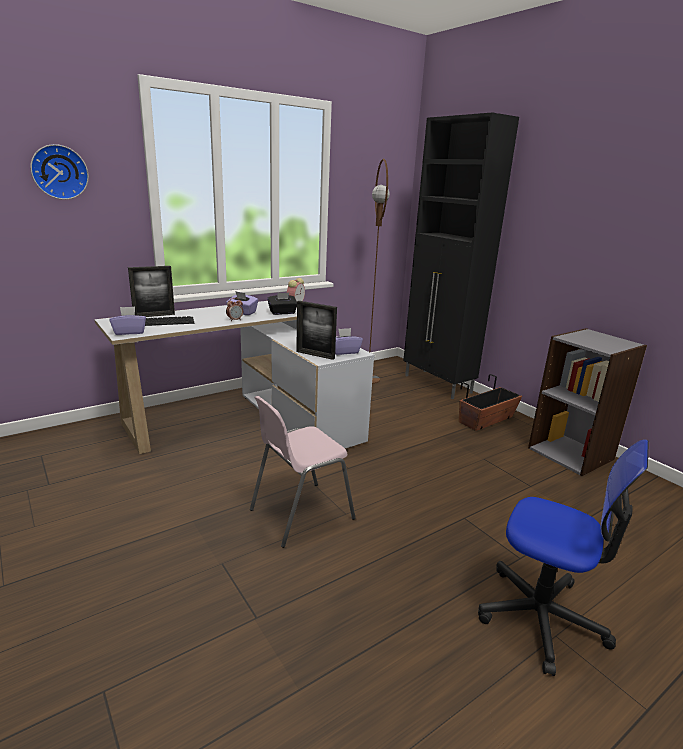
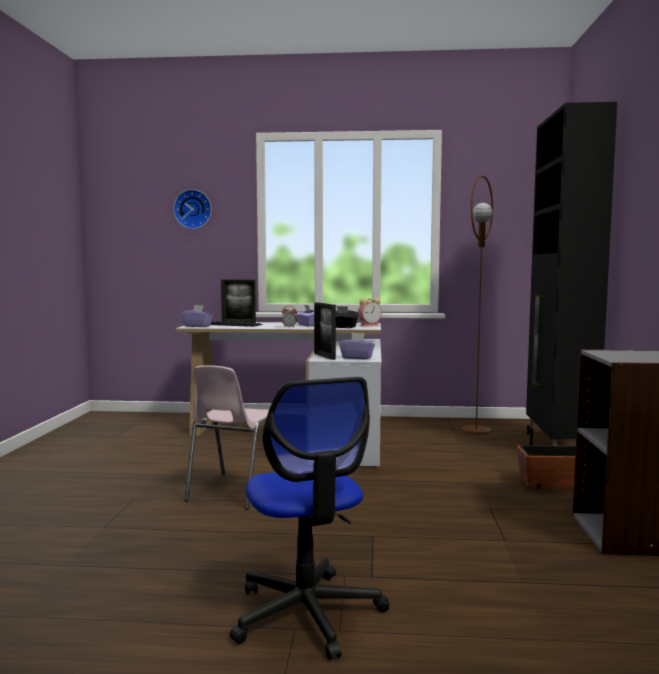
camera: 40 degrees right, 15 degrees down
pink chair [250,396,355,548] -> pink chair turned 75 degrees counterclockwise [185,365,269,510]

